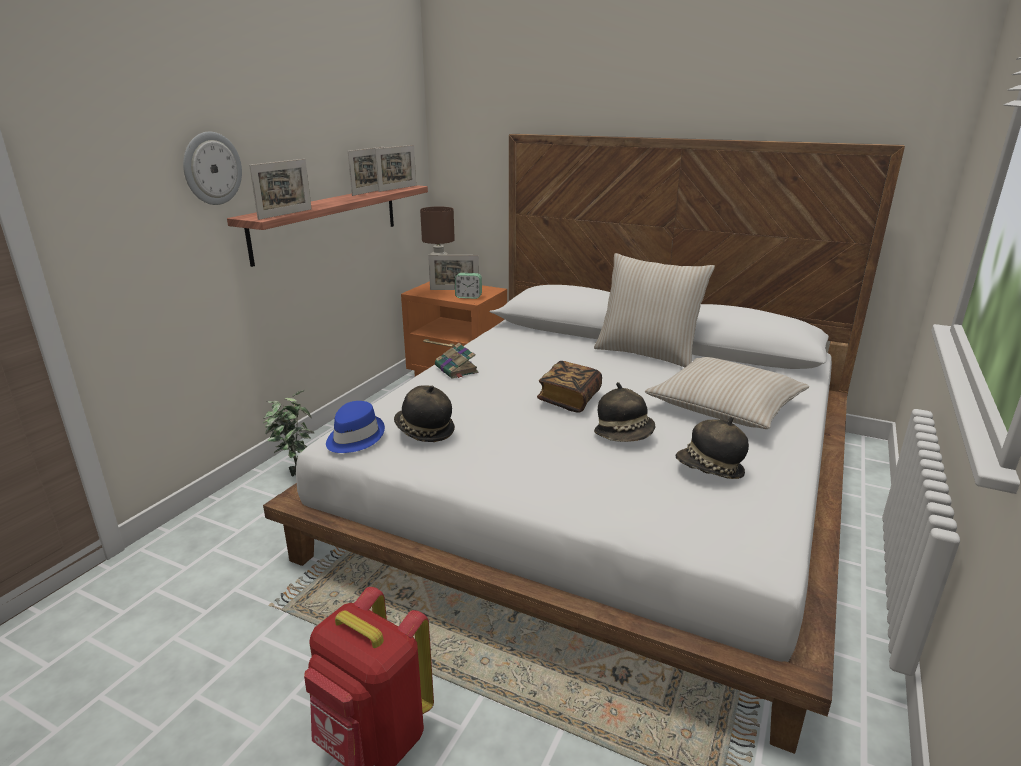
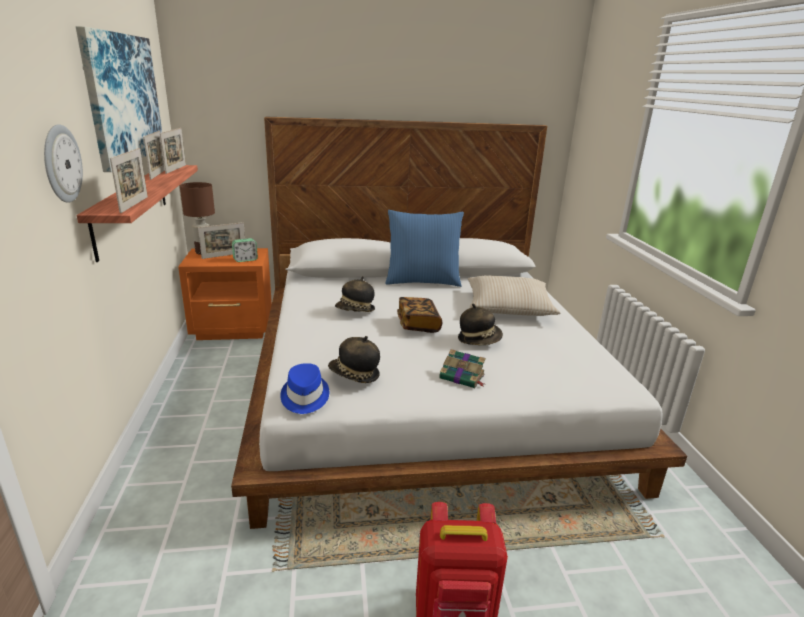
camera: 35 degrees left, 0 degrees up
potted plant [263,390,315,476] -> none
book [435,343,479,378] -> book moved to [439,349,486,388]
beige pillow [594,253,715,368] -> blue pillow [386,210,464,287]
hat [676,417,749,479] -> hat moved to [335,276,375,312]
none -> picture [75,26,162,172]

